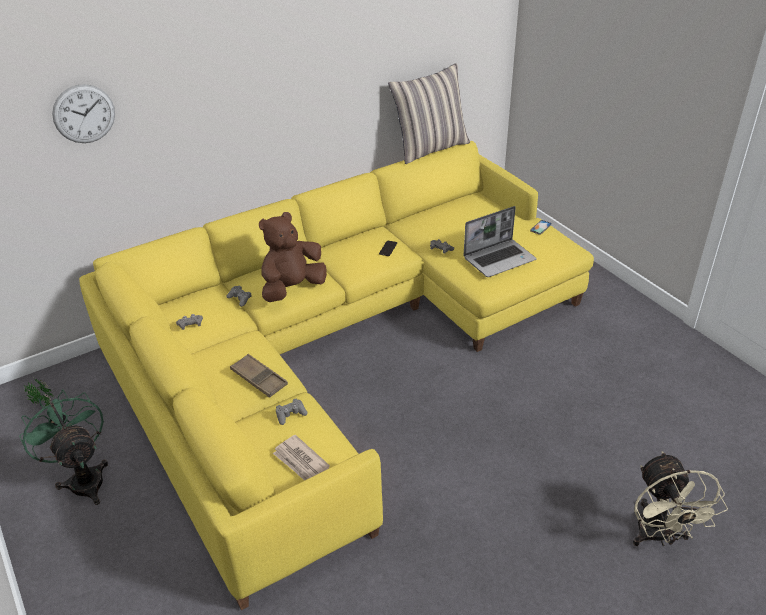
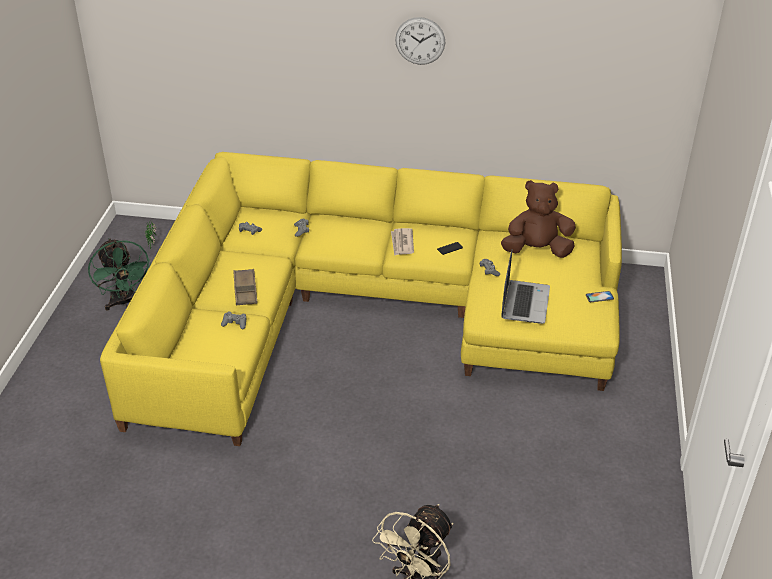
camera: 40 degrees right, 0 degrees up
green fan [19,389,108,505] -> green fan turned 150 degrees clockwise [88,238,151,310]
wall clock [52,84,115,143] -> wall clock moved to [395,17,445,65]
brown plush toy [259,212,327,302] -> brown plush toy moved to [501,180,576,258]
newspaper [273,435,330,481] -> newspaper moved to [391,228,414,256]
pillow [388,63,470,164] -> none
laptop [463,206,537,277] -> laptop turned 90 degrees counterclockwise [501,250,550,324]

